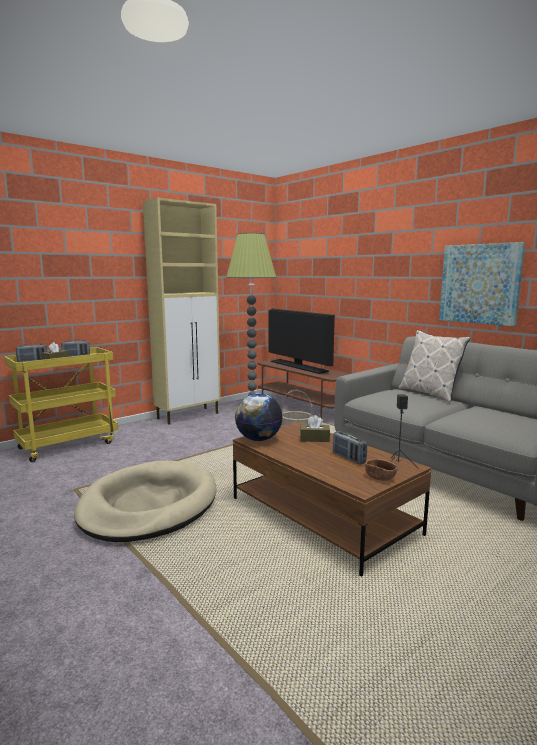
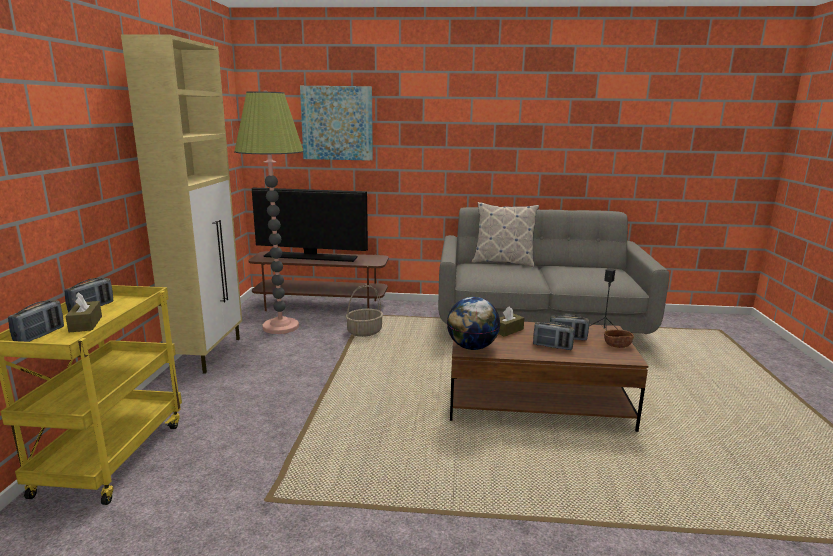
camera: 45 degrees left, 5 degrees up
beige dog bed [74,460,216,542] -> none
picture [439,242,525,326] -> picture moved to [300,86,373,161]
none -> radio [533,322,575,350]

